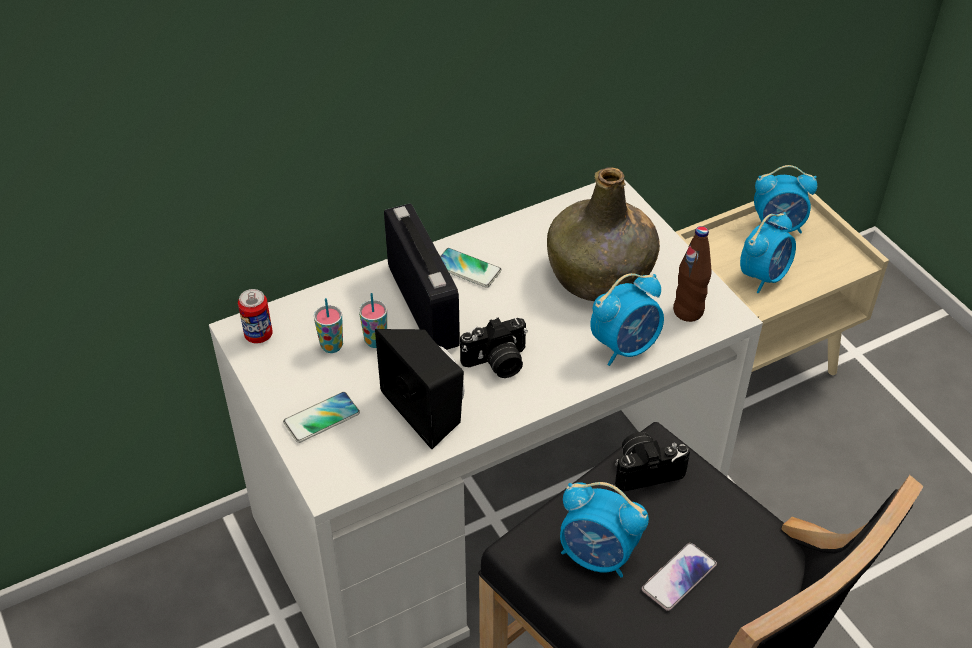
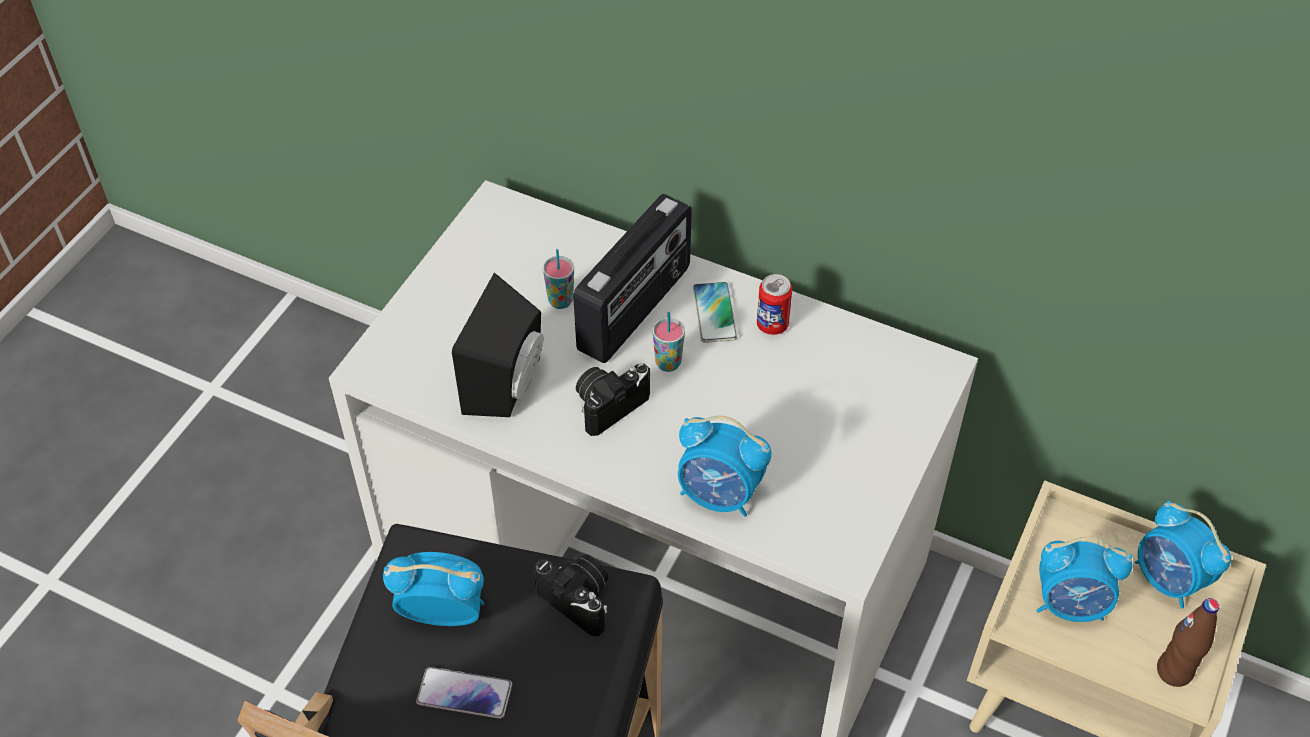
camera: 55 degrees right, 5 degrees up
can [238,289,273,343] -> can moved to [757,274,792,335]
phone [283,392,360,443] -> none
cup [314,298,343,353] -> cup moved to [652,312,685,372]
camera [460,318,528,378] -> camera turned 105 degrees clockwise [576,364,650,436]
green bottle [547,167,660,301] -> none
alarm clock [560,482,649,578] -> alarm clock turned 105 degrees clockwise [383,552,484,626]
brown bottle [673,226,712,322] -> brown bottle moved to [1157,598,1219,687]

